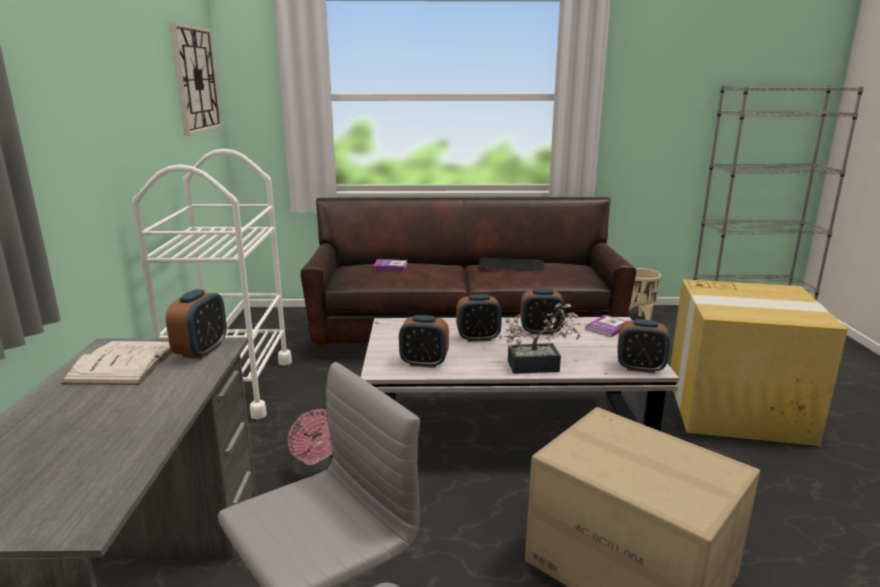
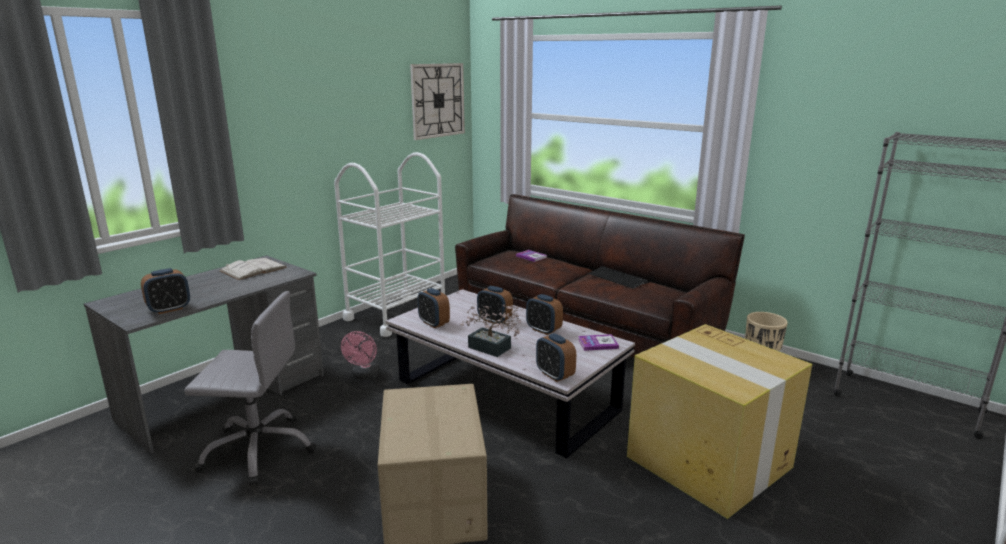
camera: 40 degrees right, 0 degrees up
alarm clock [166,289,227,359] -> alarm clock moved to [141,268,190,314]

